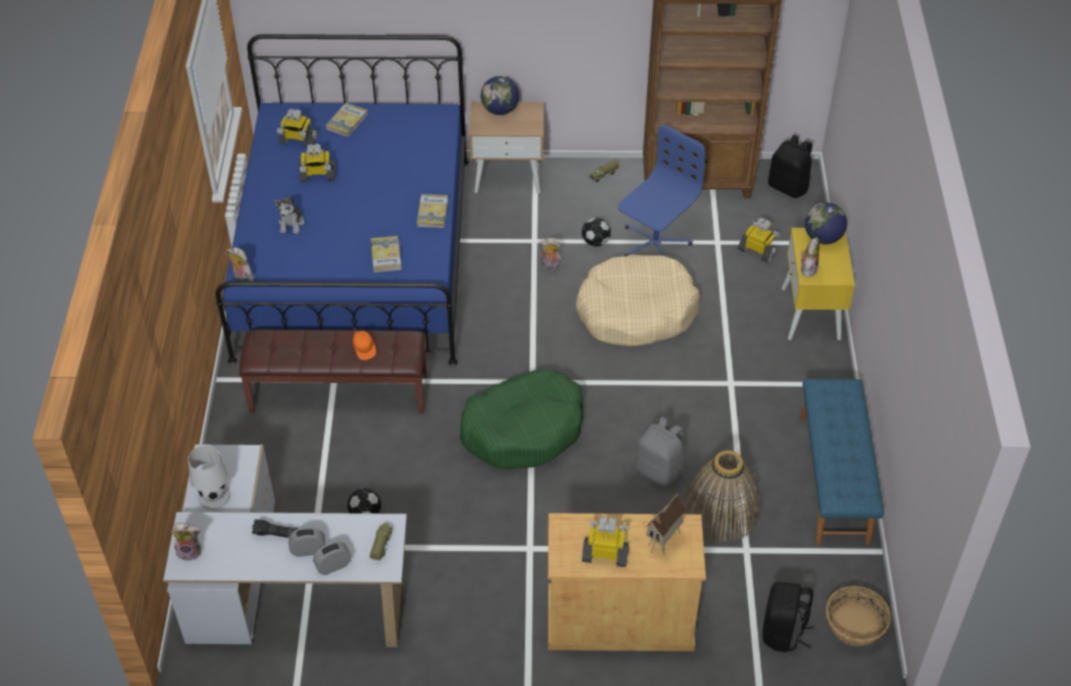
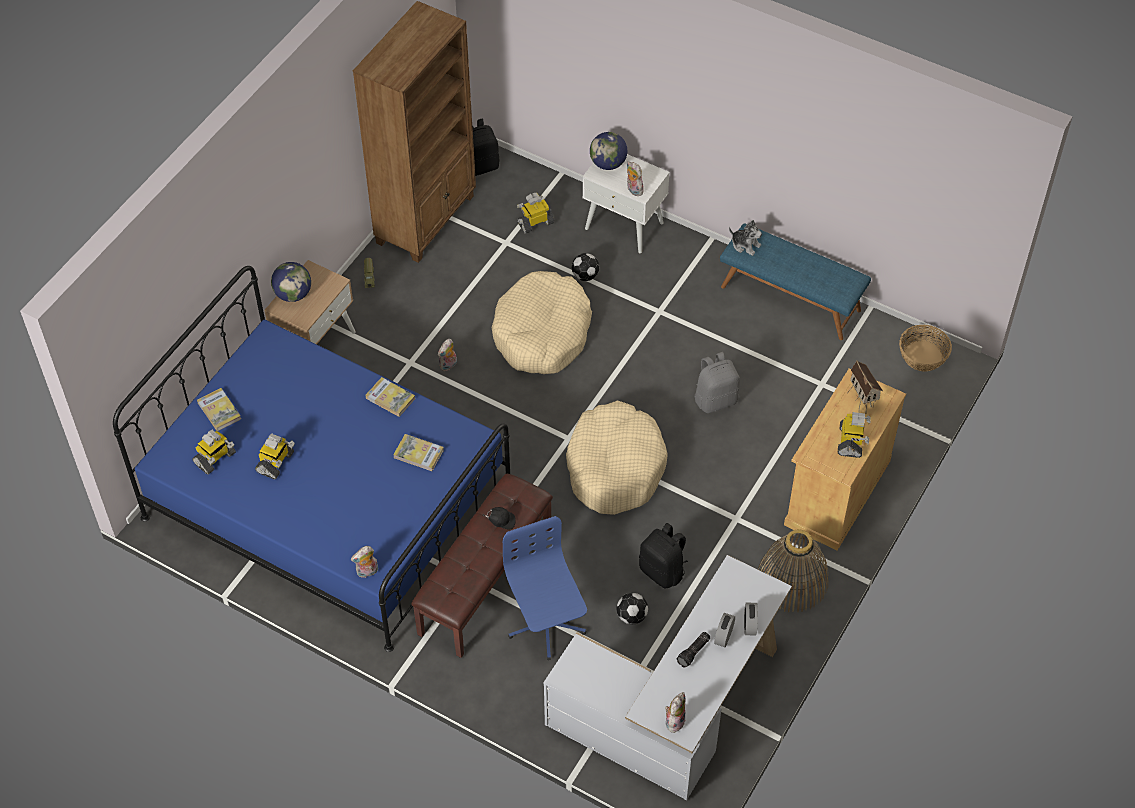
camera: 60 degrees left, 5 degrees up
white table lamp [188,446,230,509] -> none
plush toy [273,197,305,234] -> plush toy moved to [729,220,762,256]
orange cap [353,328,376,360] -> black cap [482,507,516,529]
toy truck [370,523,393,560] -> none
green dog bed [460,369,583,469] -> beige dog bed [566,400,668,515]
football [582,218,611,247] -> football moved to [572,253,599,281]
toy robot [582,517,629,567] -> toy robot turned 150 degrees clockwise [838,412,871,458]
blue office chair [618,125,705,256] -> blue office chair moved to [503,516,587,660]
basket [684,450,760,543] -> basket moved to [759,529,829,612]
black backpack [762,582,814,652] -> black backpack moved to [639,523,688,588]
yellow nightstand [781,228,855,340] -> white nightstand [582,154,670,253]

